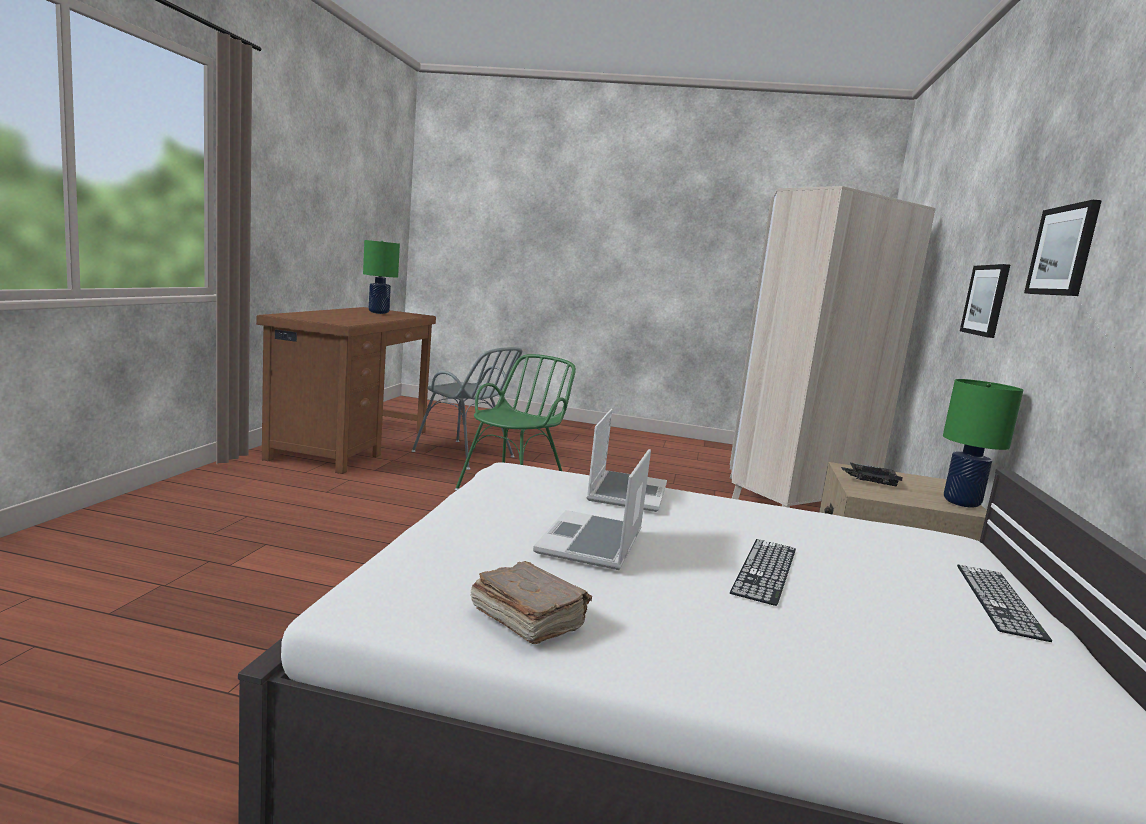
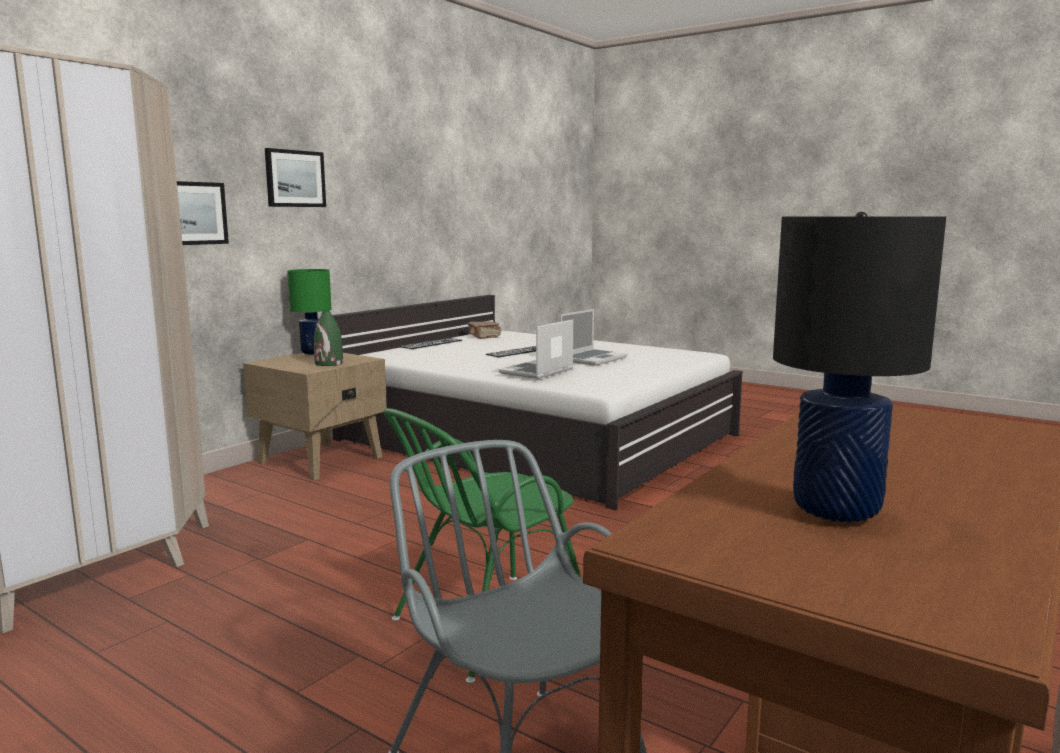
camera: 155 degrees left, 0 degrees up
green table lamp [363,240,400,314] -> black table lamp [773,212,946,523]
brown book [470,561,592,644] -> brown book moved to [468,321,501,339]
black tray [841,463,902,486] -> green vase [314,310,343,366]

